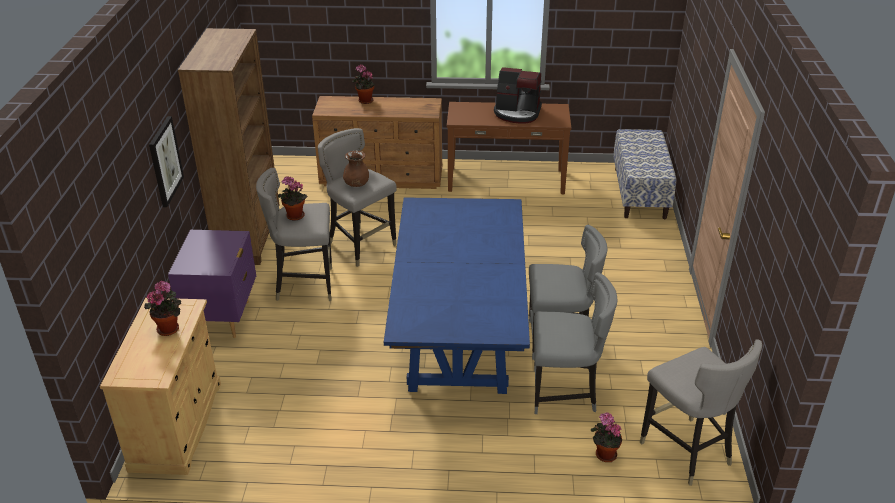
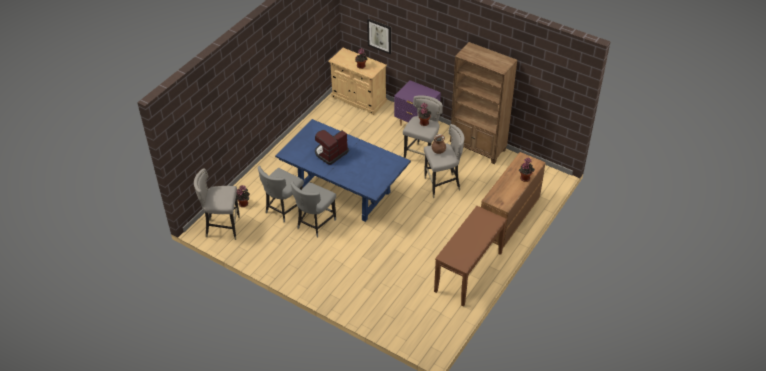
camera: 120 degrees right, 10 degrees up
picture [149,116,184,207] -> picture moved to [367,18,391,54]
coffee machine [494,67,542,123] -> coffee machine moved to [315,130,349,165]
bench [613,129,676,219] -> none

